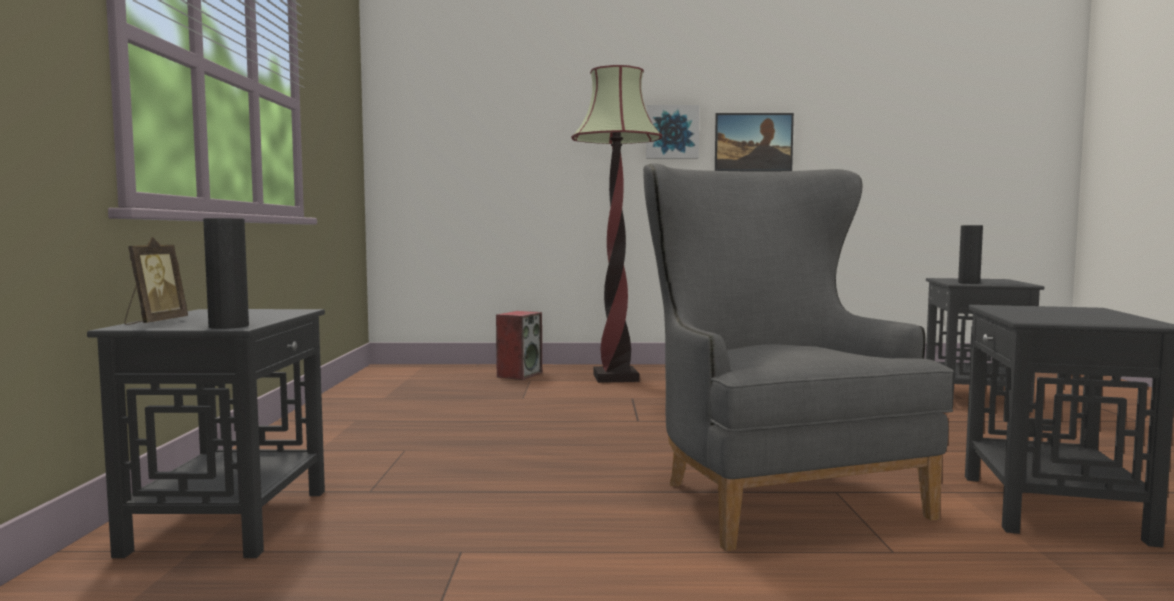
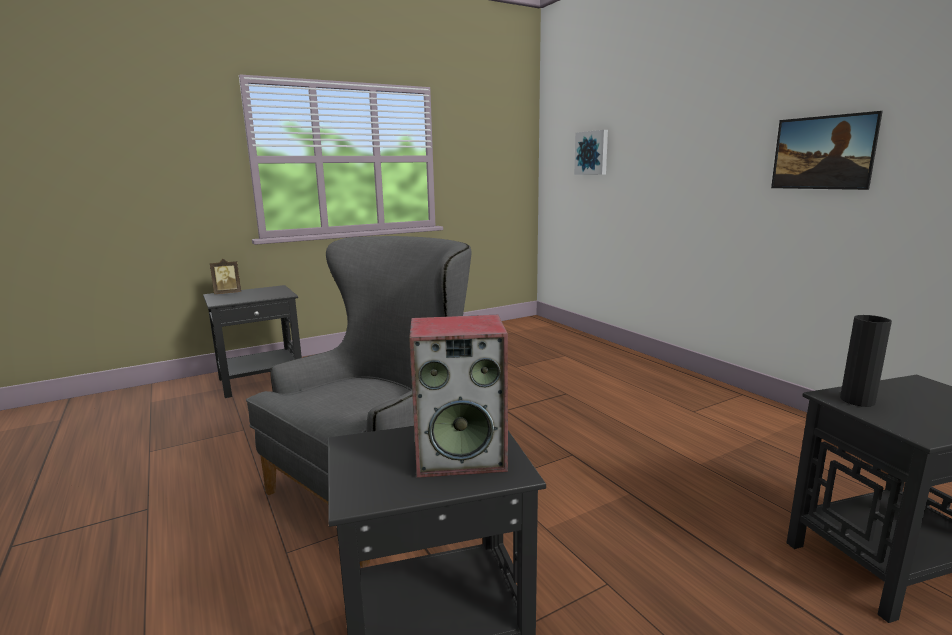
camera: 60 degrees right, 10 degrees up
black vase [203,218,249,329] -> none
speaker [496,311,542,380] -> speaker moved to [409,315,508,478]
floor lamp [571,65,662,383] -> none
picture [646,105,699,159] -> picture moved to [574,130,608,175]

